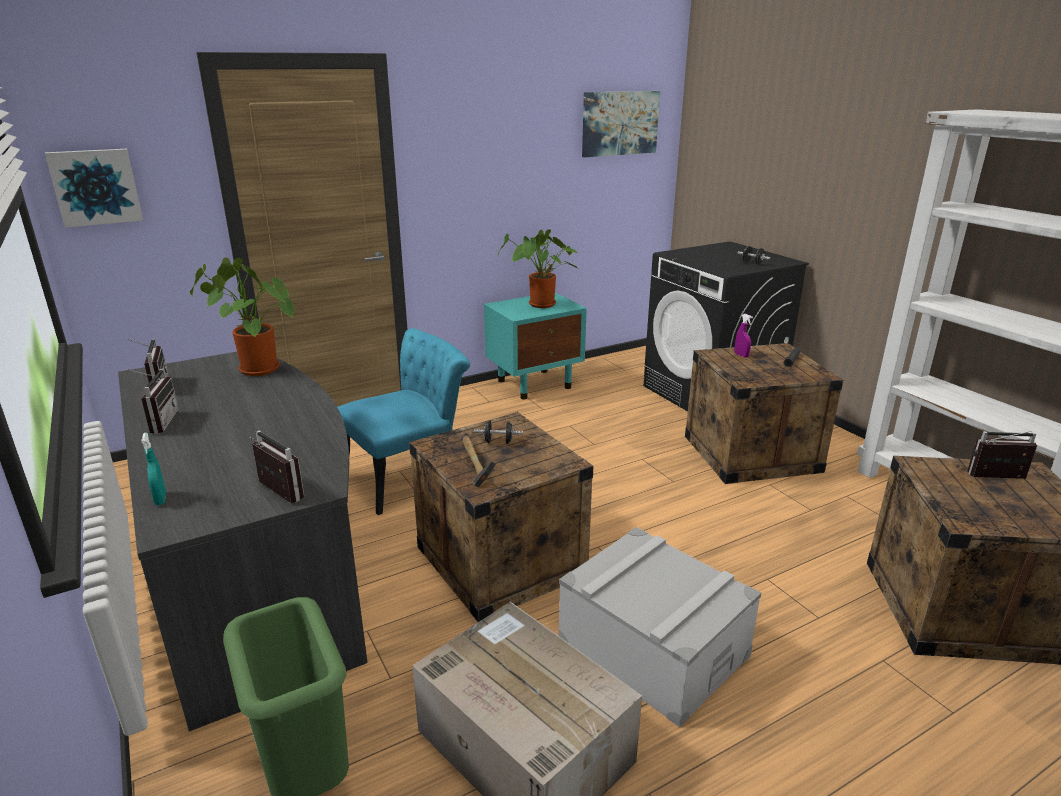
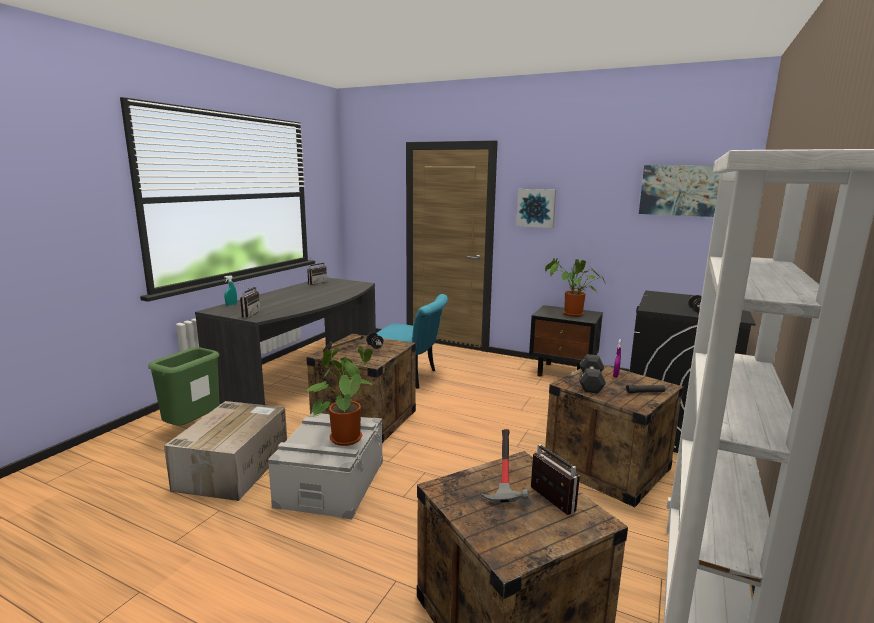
camera: 55 degrees right, 10 degrees down
picture [45,149,143,227] -> picture moved to [516,189,556,228]
radio [127,369,179,434] -> none
potted plant [190,257,294,376] -> potted plant moved to [305,346,373,446]
turquoise nightstand [484,293,587,400] -> black nightstand [529,305,603,376]
none -> hammer [480,429,529,504]
none -> black dumbbell [579,354,606,393]

